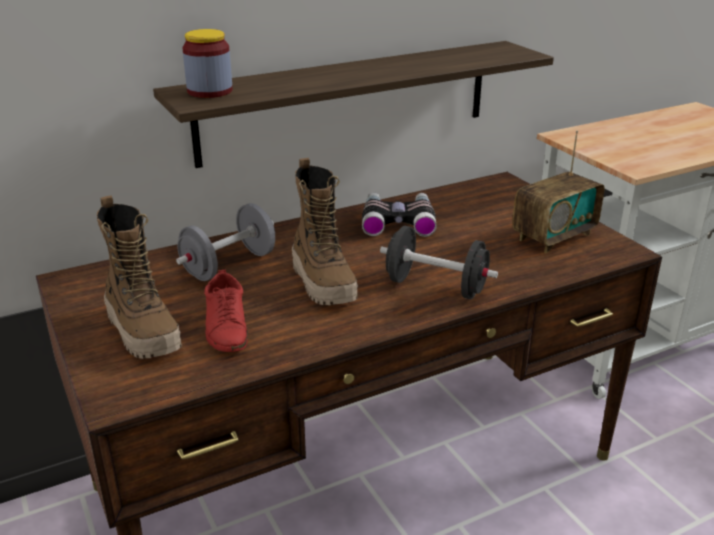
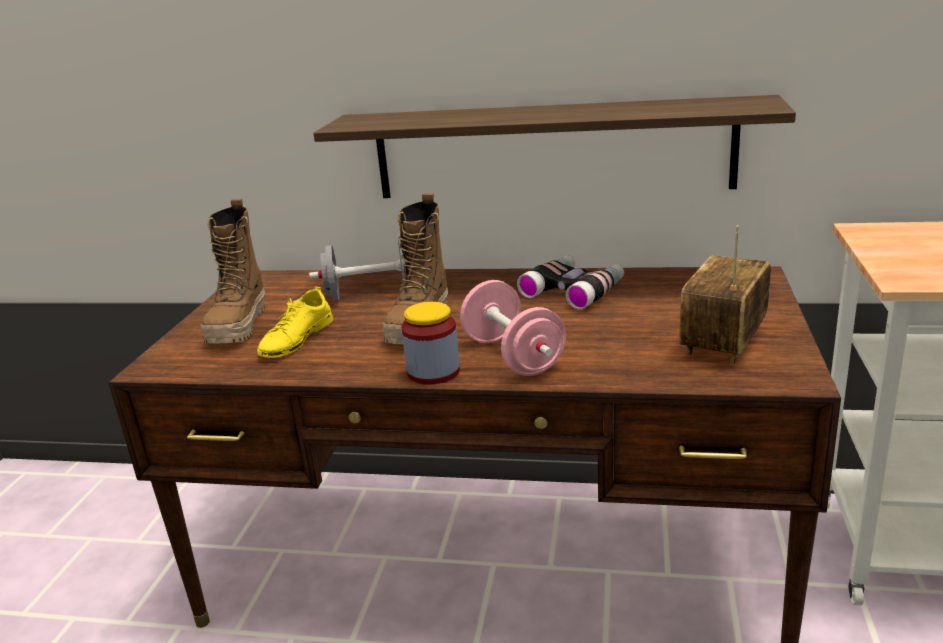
camera: 40 degrees right, 5 degrees down
jar [182,29,233,98] -> jar moved to [401,302,460,385]
red shoe [204,269,248,352] -> yellow shoe [257,287,333,358]
black dumbbell [380,226,498,299] -> pink dumbbell [460,280,566,376]
radio [512,130,605,253] -> radio turned 120 degrees clockwise [679,226,771,365]

